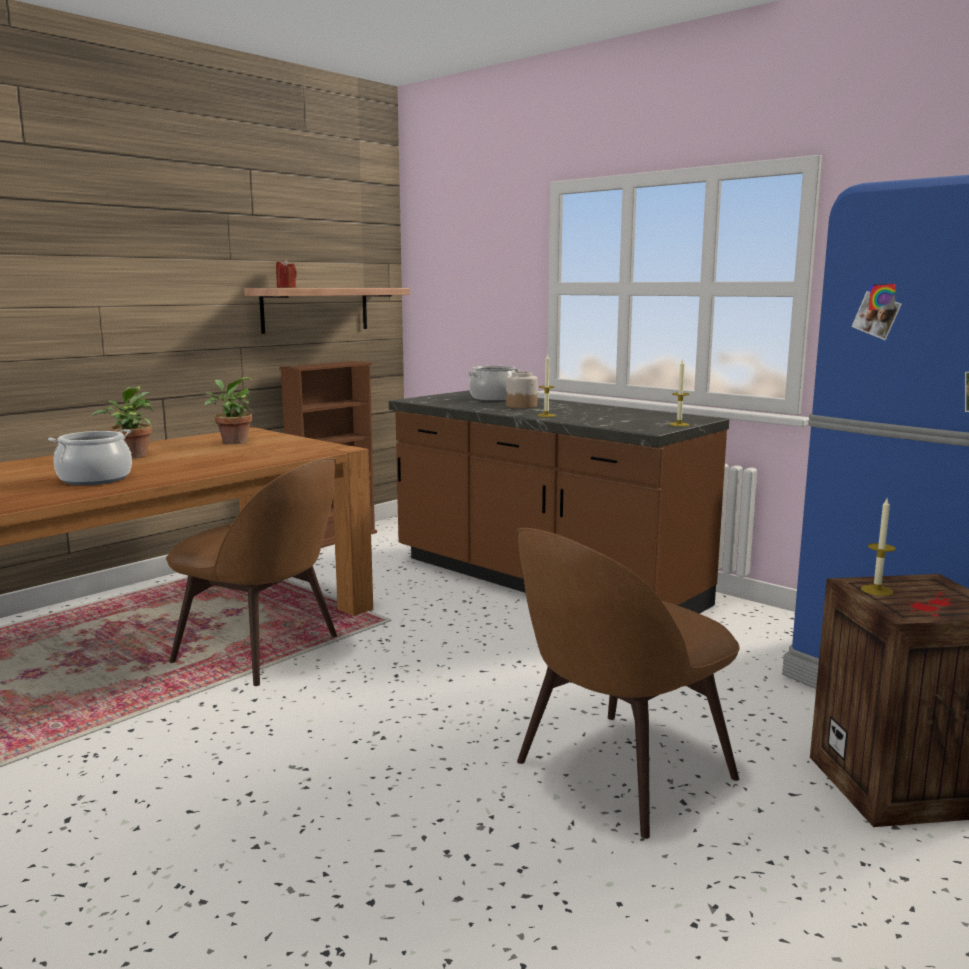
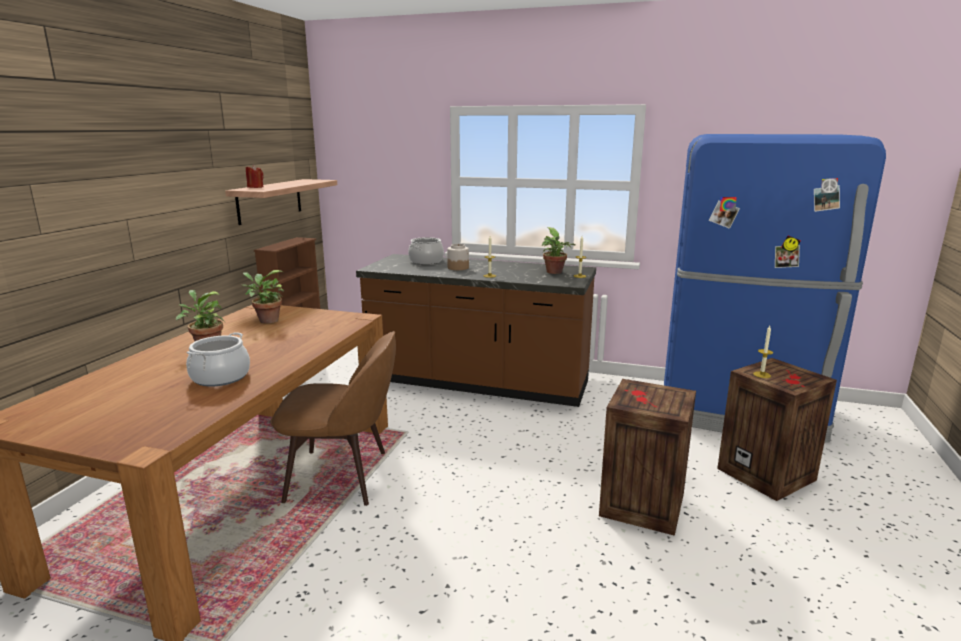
camera: 25 degrees left, 5 degrees up
brown chair [516,528,740,839] -> crate [599,379,696,536]
none -> potted plant [542,227,576,274]

